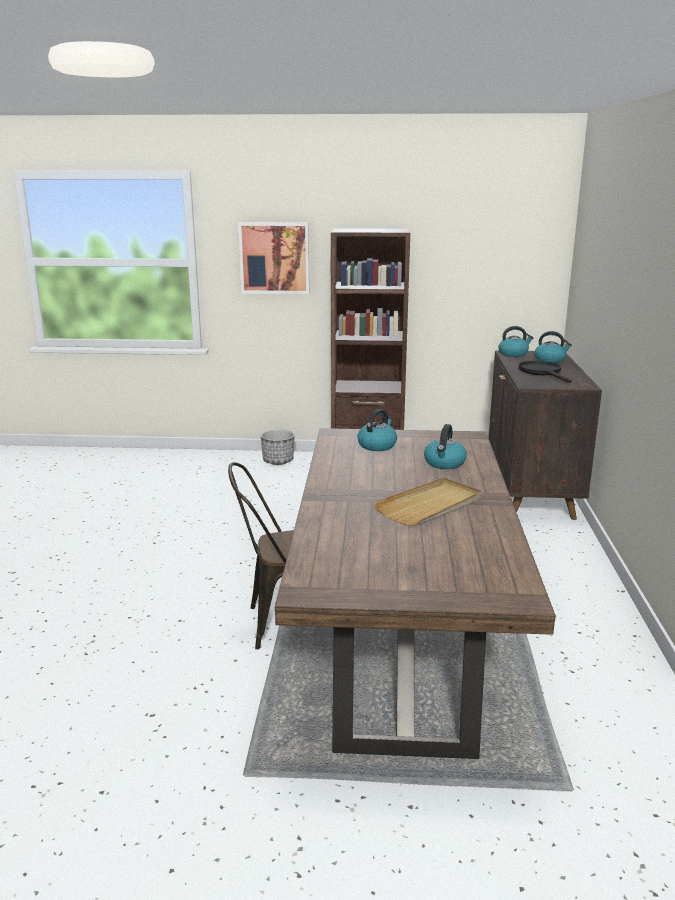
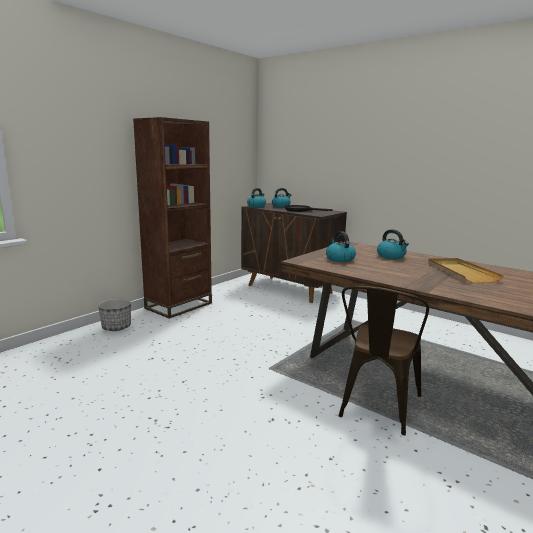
camera: 55 degrees left, 5 degrees down
picture [238,222,310,294] -> none

